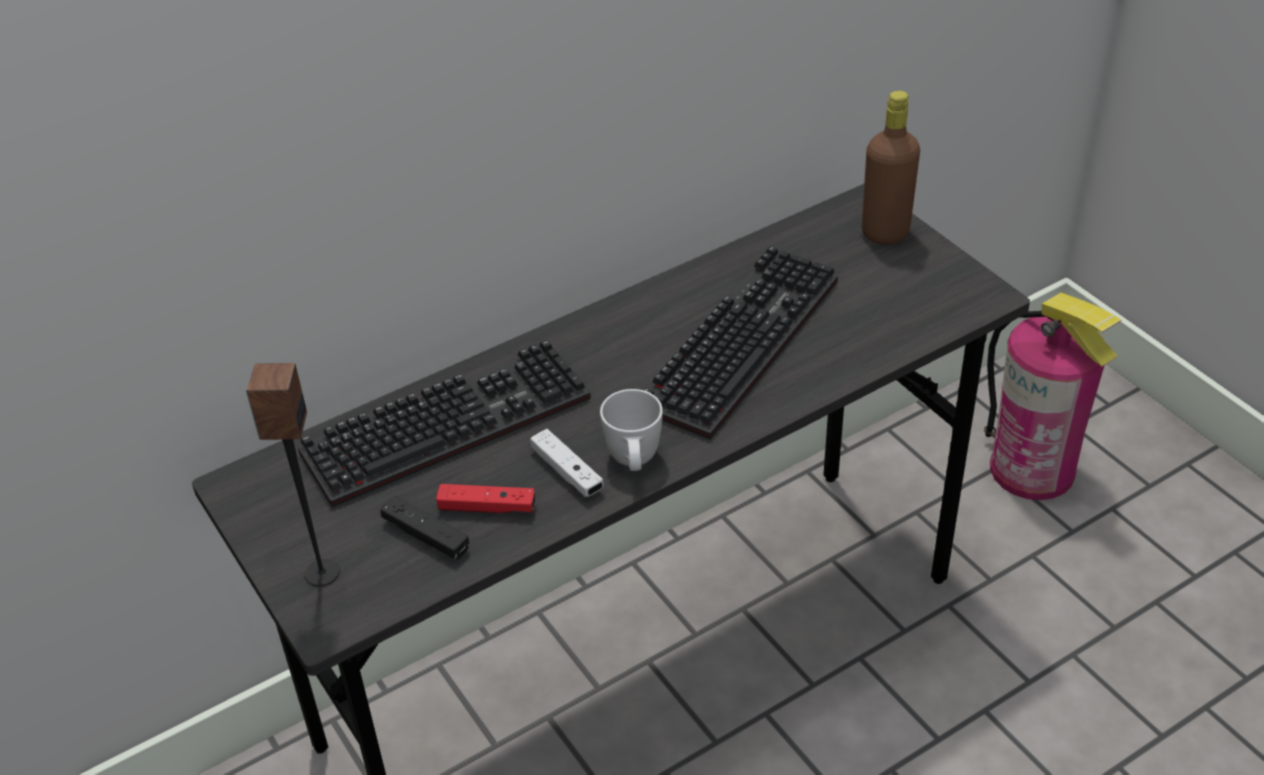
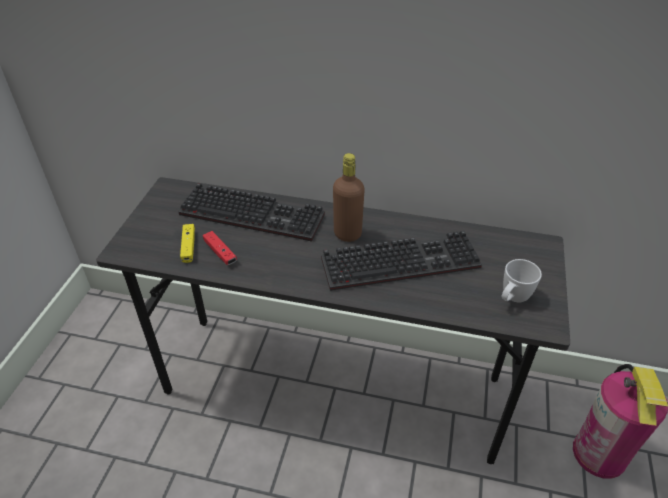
camera: 45 degrees right, 0 degrees up
speaker [246,363,340,586] -> none
black game controller [380,496,469,560] -> yellow game controller [180,224,195,263]
white game controller [530,429,604,497] -> none
white mug [600,389,663,471] -> white mug moved to [501,259,542,302]
brown bottle [862,91,920,244] -> brown bottle moved to [333,153,365,242]

